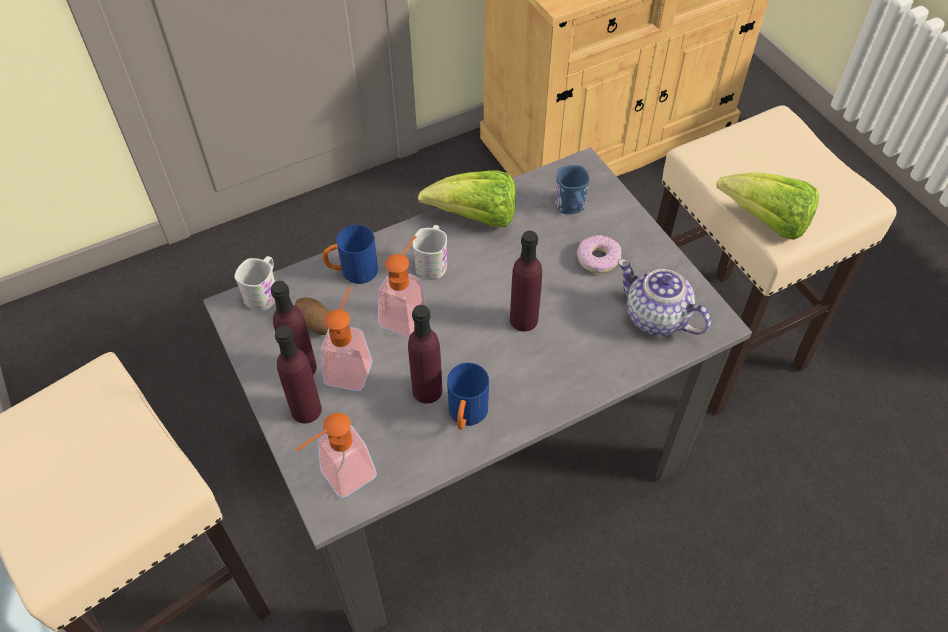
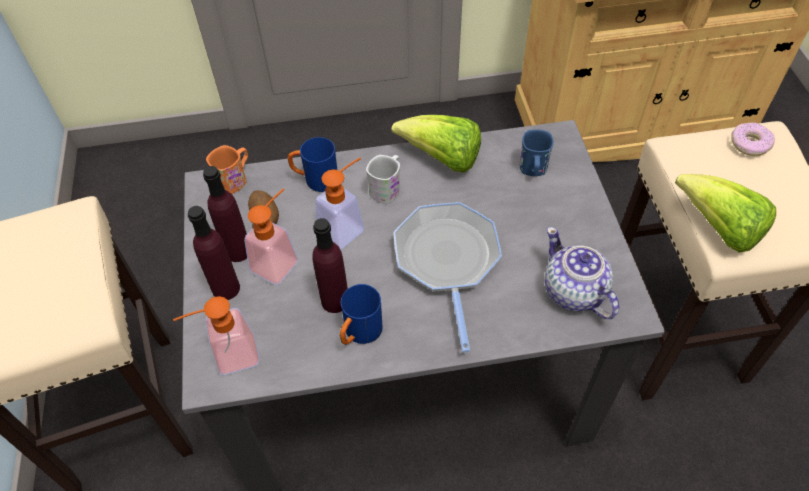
camera: 20 degrees right, 0 degrees up
white mug [234,256,275,311] -> orange mug [206,145,248,194]
purple bottle [510,231,542,332] -> frying pan [393,202,502,353]
donut [577,235,622,273] -> donut moved to [731,123,775,156]

